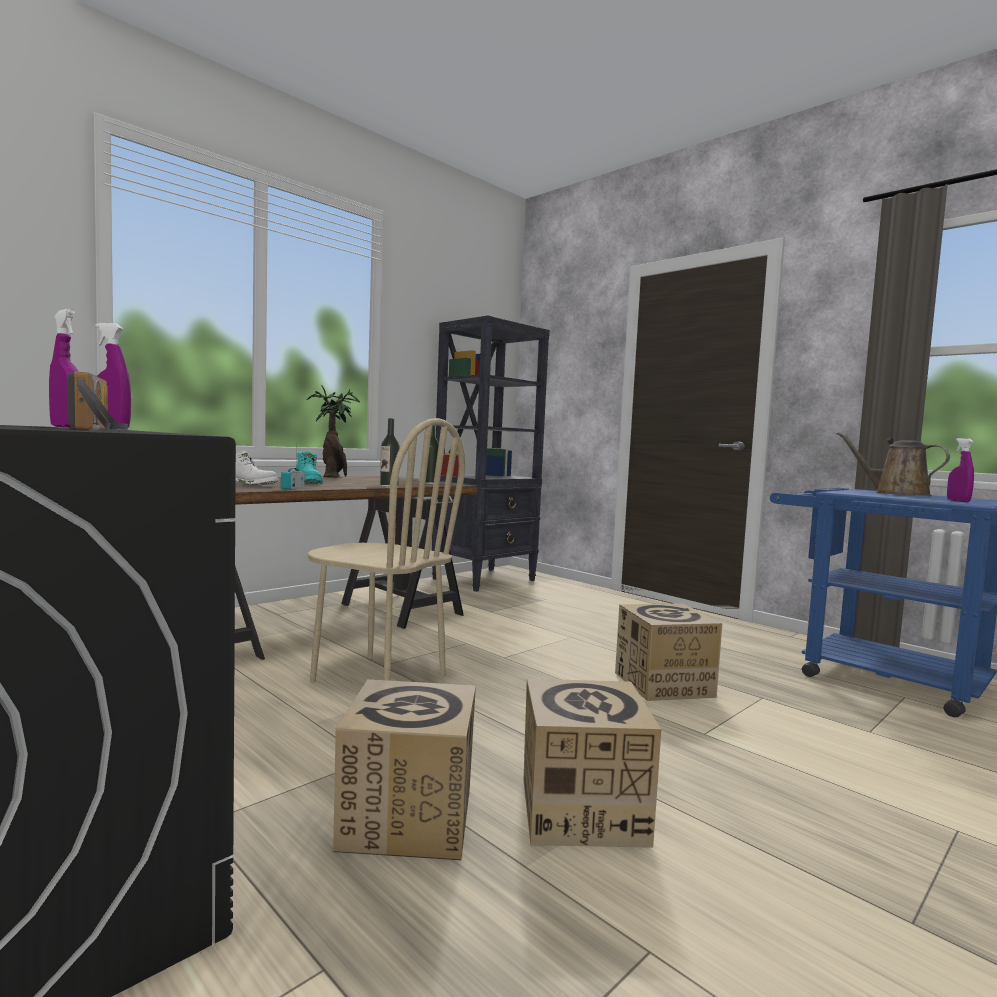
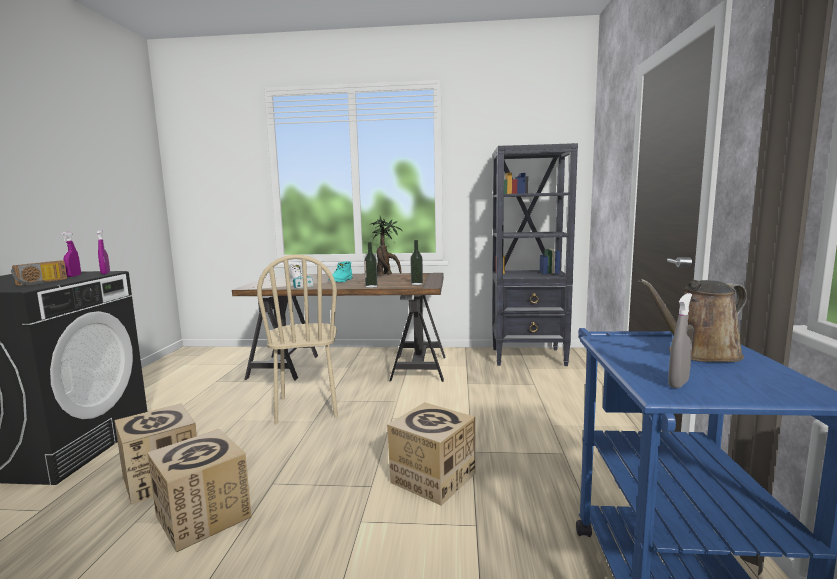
camera: 50 degrees right, 5 degrees up
brown watering can [837,432,950,496] -> brown watering can turned 120 degrees counterclockwise [638,279,747,362]
purple spray bottle [947,438,974,502] -> grey spray bottle [668,293,692,388]

